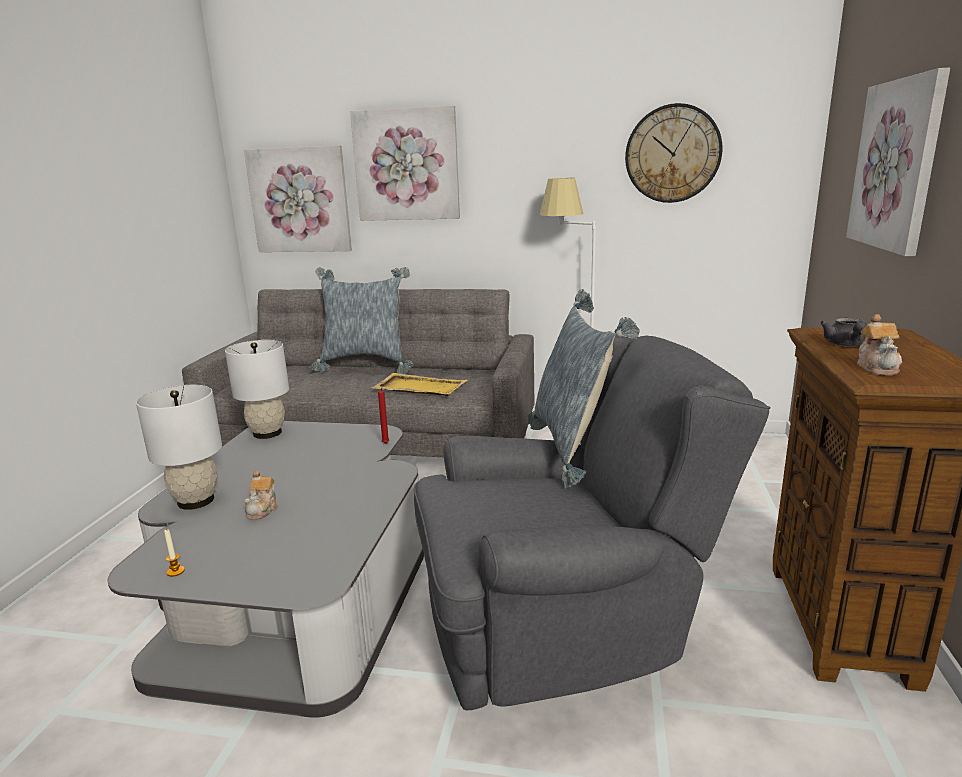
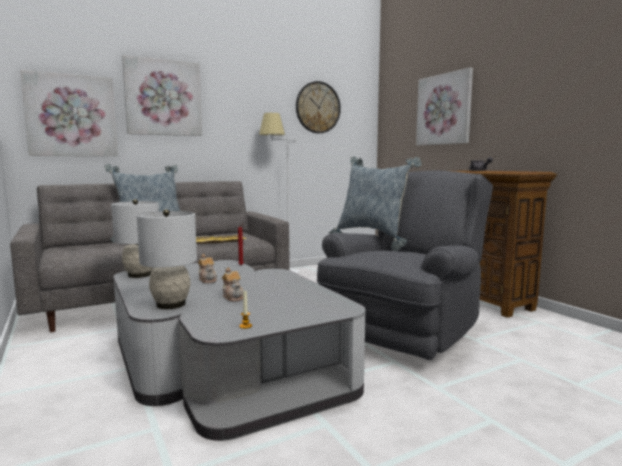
camera: 40 degrees left, 10 degrees down
teapot [857,314,902,376] -> teapot moved to [198,254,217,283]

